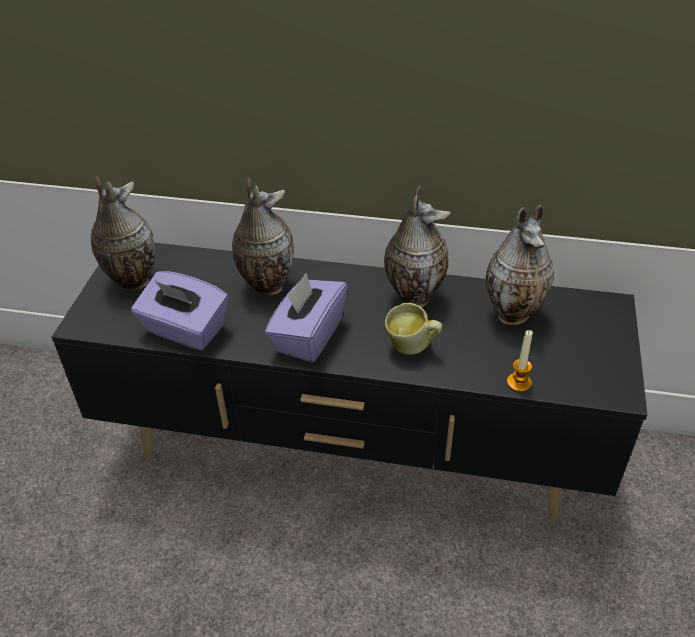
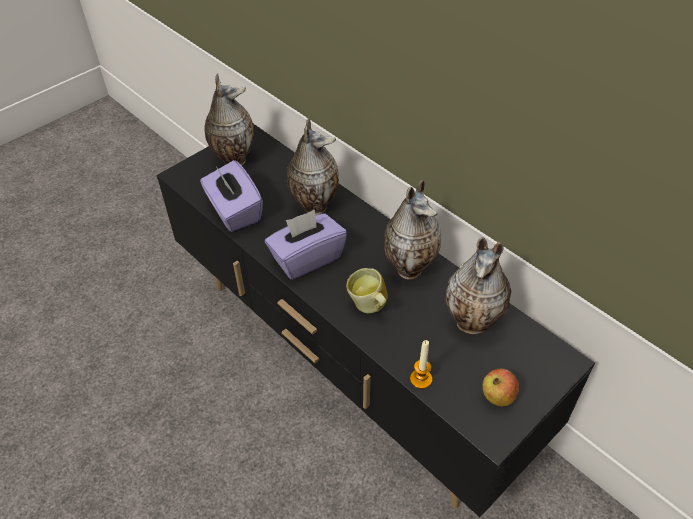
camera: 35 degrees right, 5 degrees up
none -> apple [483,369,519,407]

